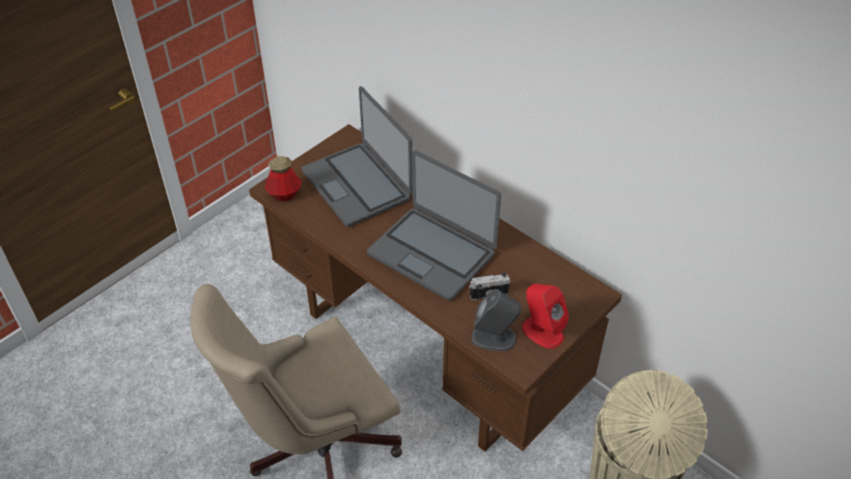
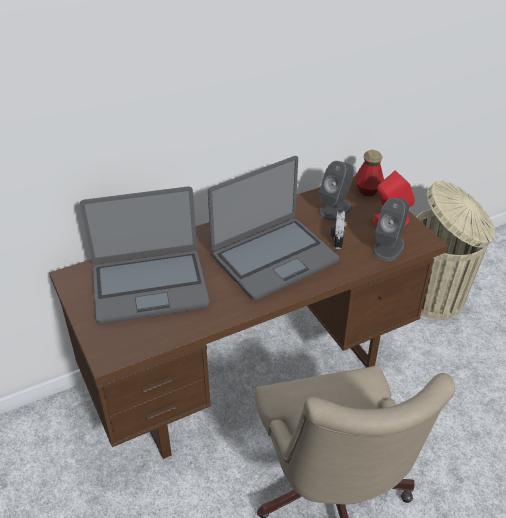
camera: 70 degrees left, 5 degrees down
bottle [265,156,301,201] -> bottle moved to [354,150,384,196]
none -> grey speaker [319,161,354,221]

